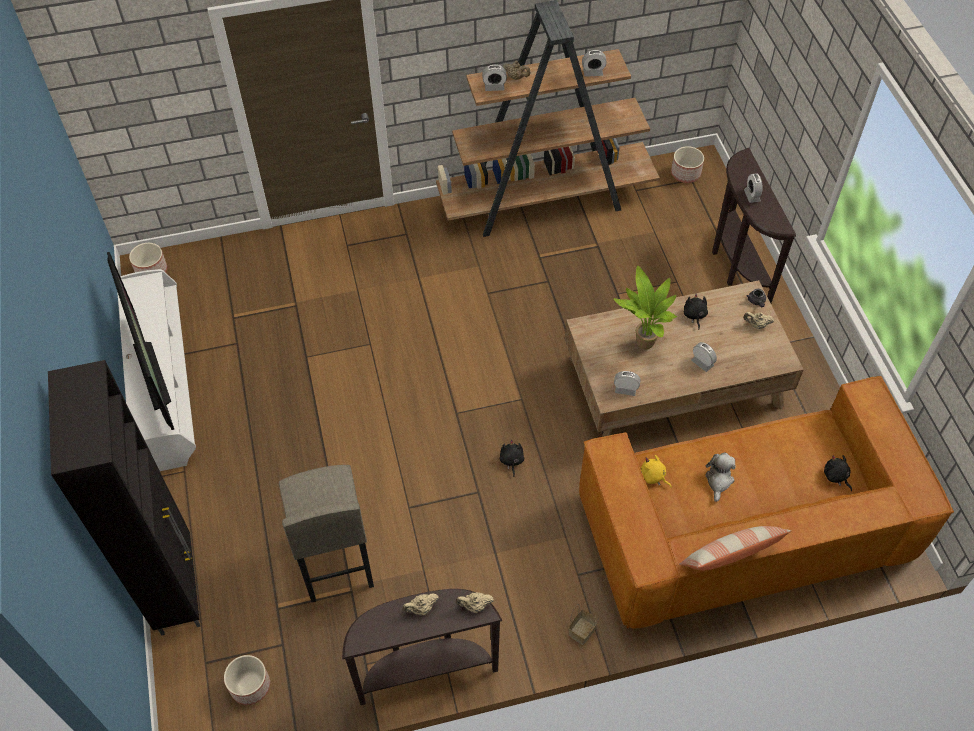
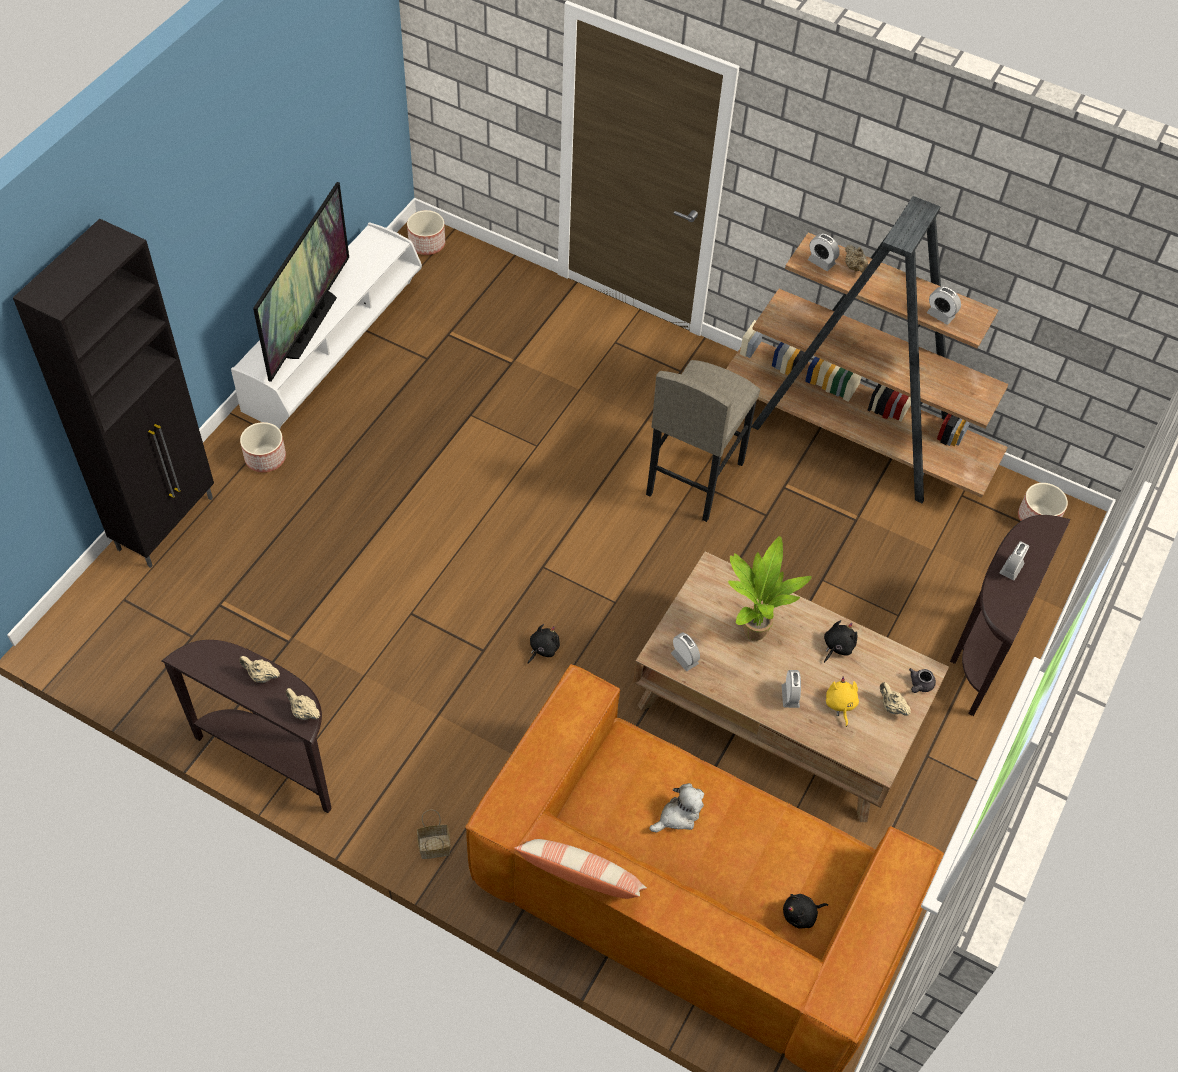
camera: 40 degrees right, 0 degrees up
planter [224,655,270,705] -> planter moved to [240,422,286,472]
grey stool [279,465,374,602] -> grey stool moved to [646,360,760,522]
yellow plush toy [641,455,672,488] -> yellow plush toy moved to [826,677,859,727]
black plush toy [824,455,852,491] -> black plush toy turned 120 degrees counterclockwise [783,894,828,928]

